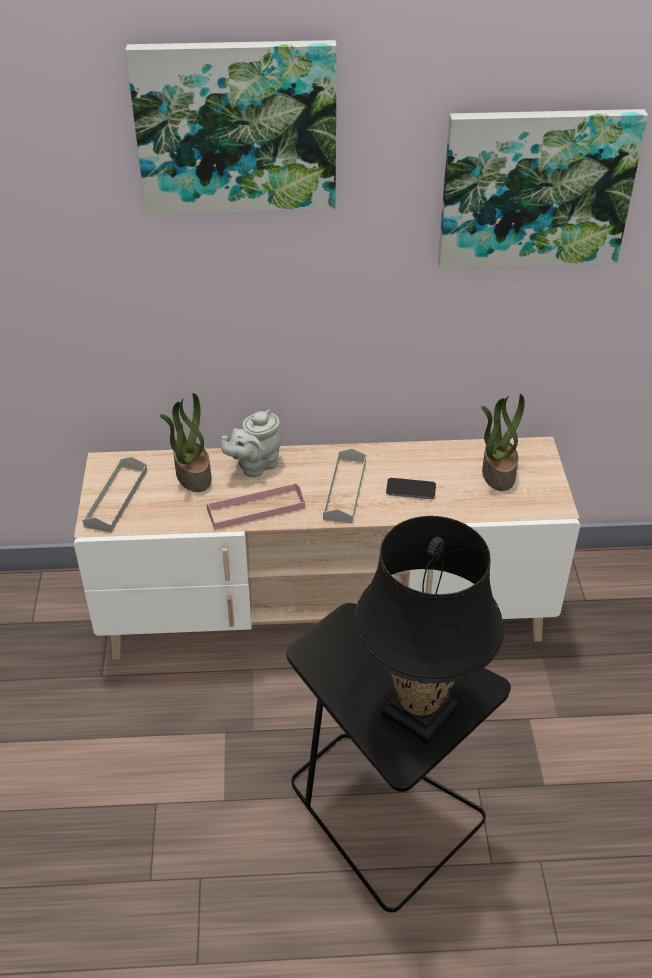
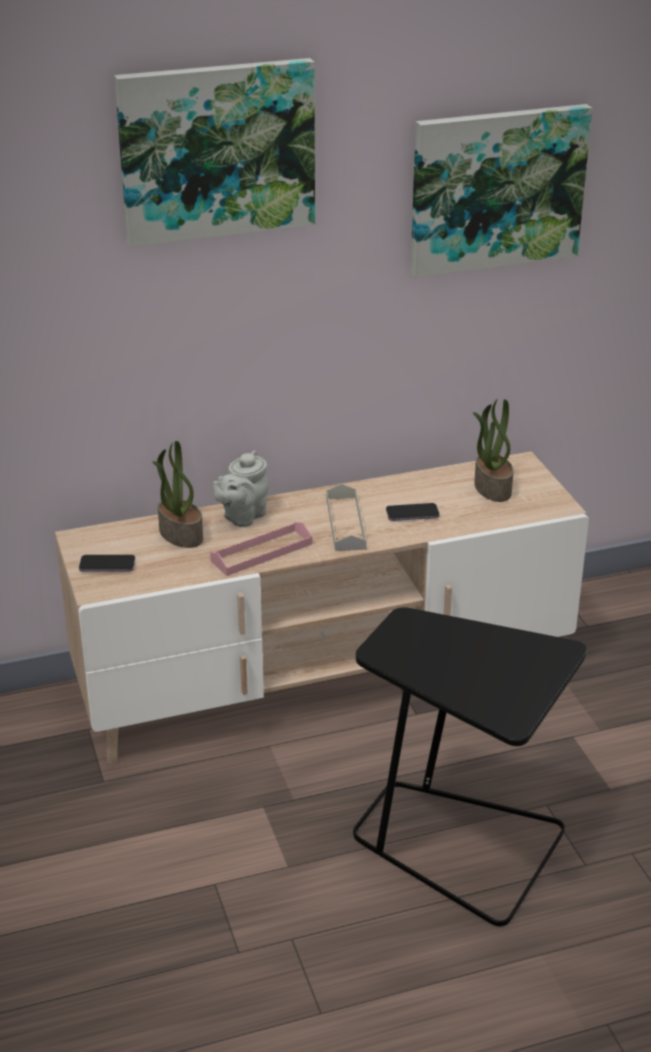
camera: 15 degrees left, 10 degrees down
grey tray [83,457,147,533] -> phone [79,555,135,572]
black table lamp [353,516,504,745] -> none

